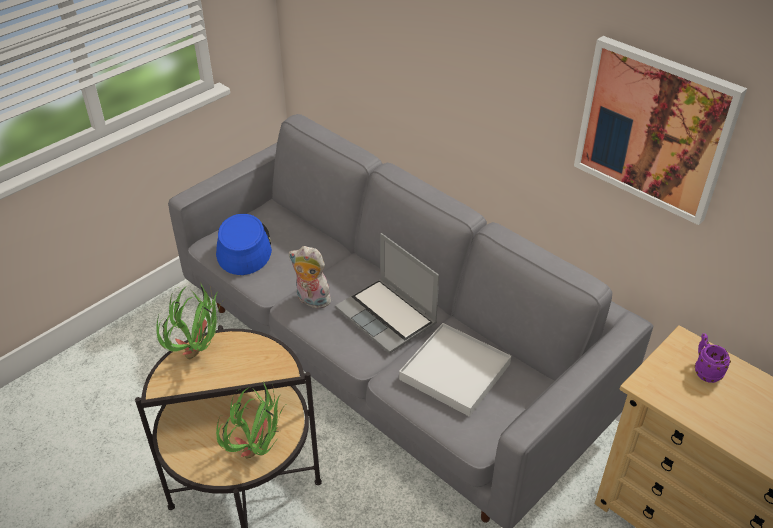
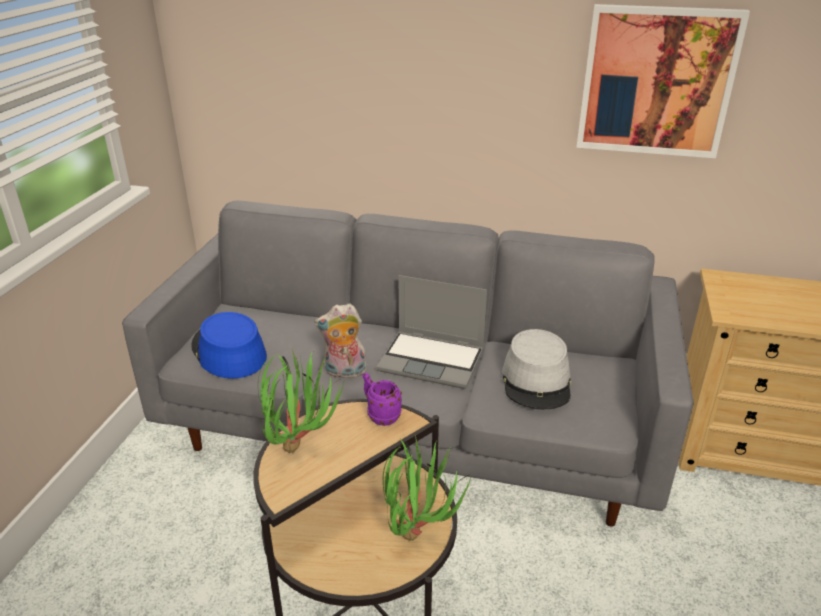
camera: 30 degrees left, 10 degrees down
white tray [399,323,511,417] -> grey hat [502,329,571,410]
purple mug [695,333,731,383] -> purple mug moved to [363,373,402,426]

